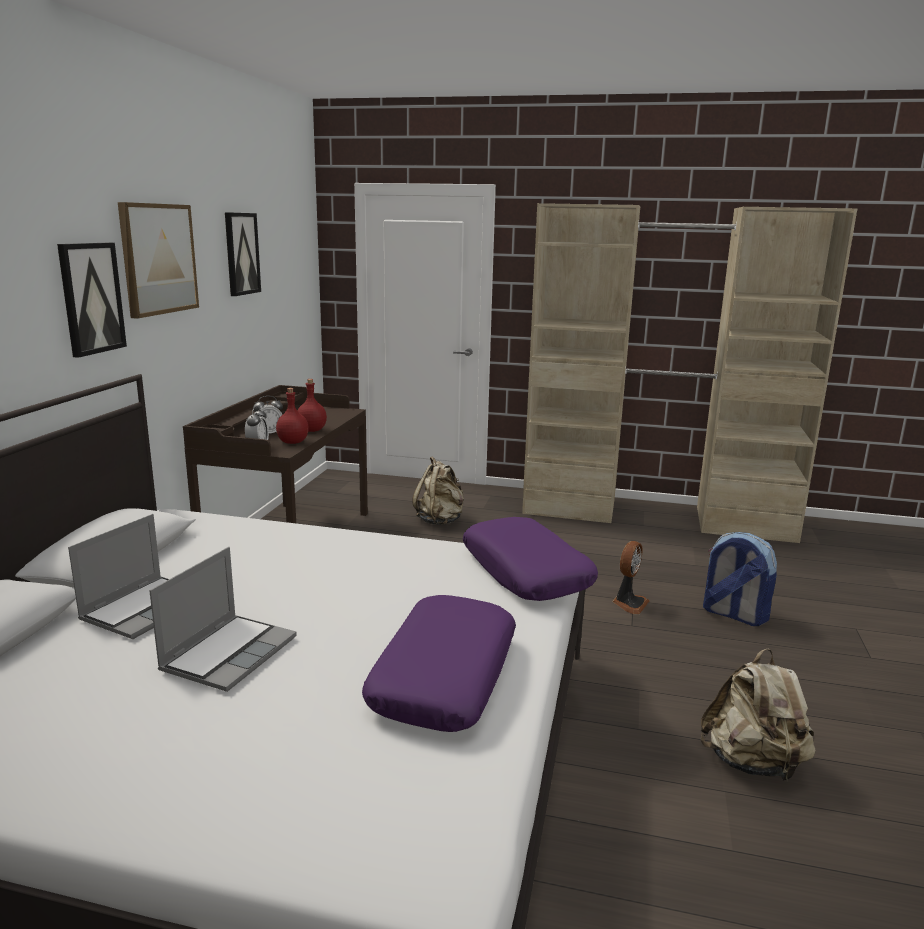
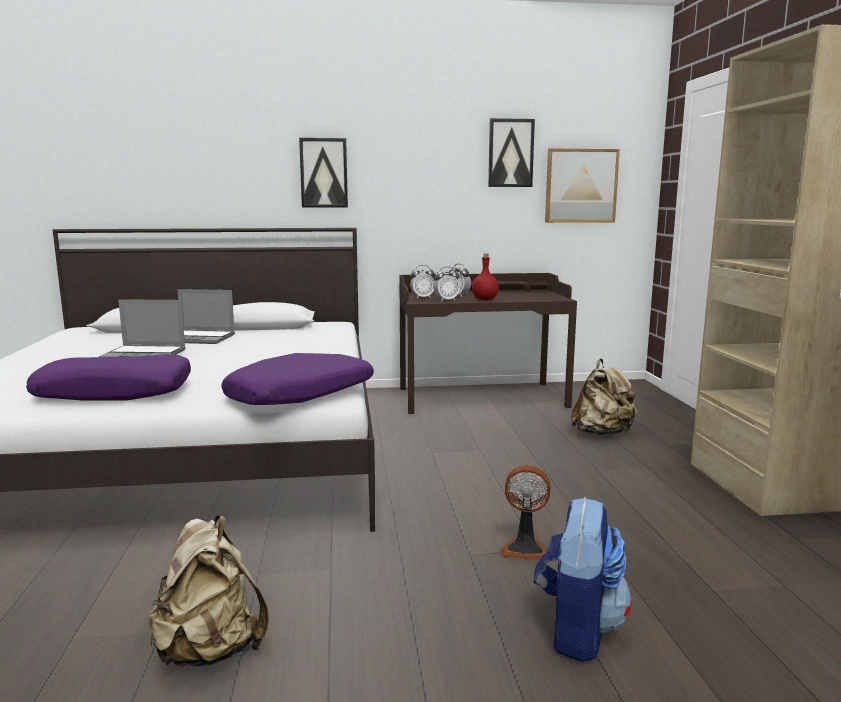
camera: 70 degrees right, 5 degrees down
picture [118,202,199,319] -> picture moved to [545,148,620,223]
red bottle [276,388,309,444] -> alarm clock [434,267,460,301]

